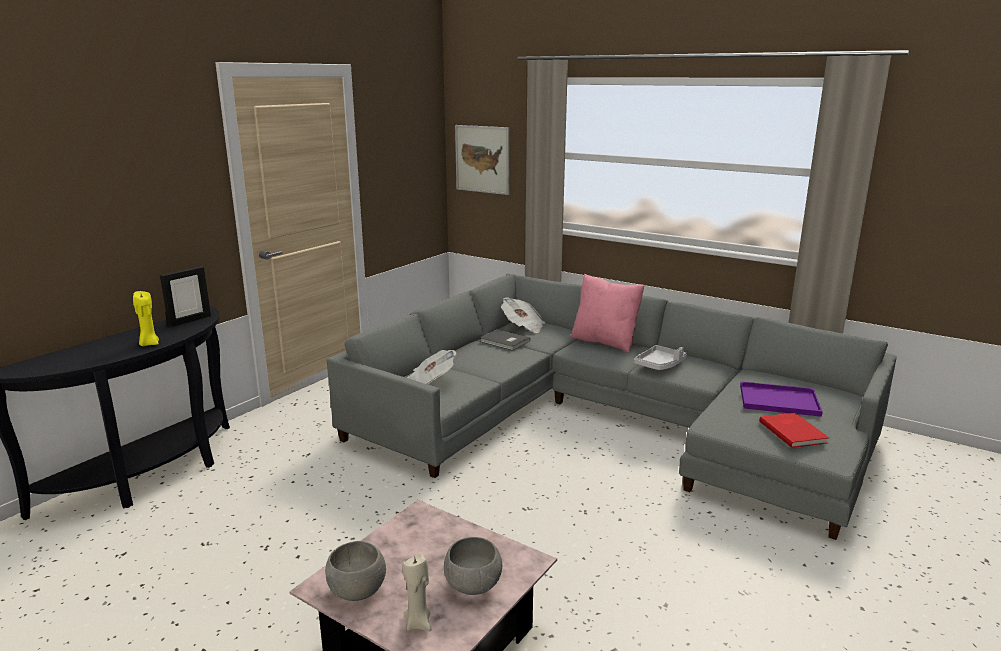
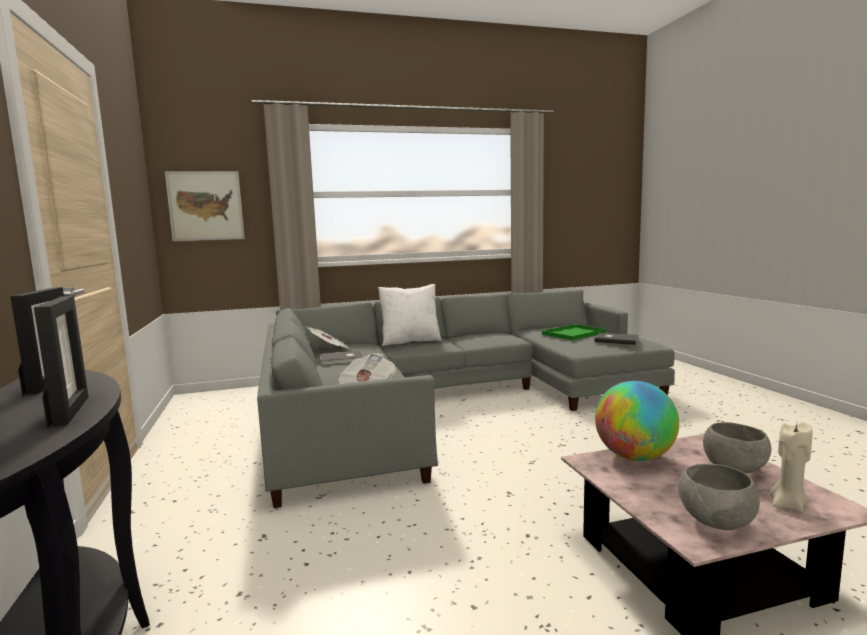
camera: 50 degrees left, 10 degrees down
yellow candle [133,291,159,346] -> picture frame [34,296,89,427]
pink pillow [570,274,644,353] -> white pillow [378,284,442,346]
grey tray [634,345,687,370] -> none
purple tray [740,381,823,417] -> green tray [542,324,606,340]
red book [759,413,829,448] -> grey book [595,333,639,345]
none -> globe [595,381,679,461]

